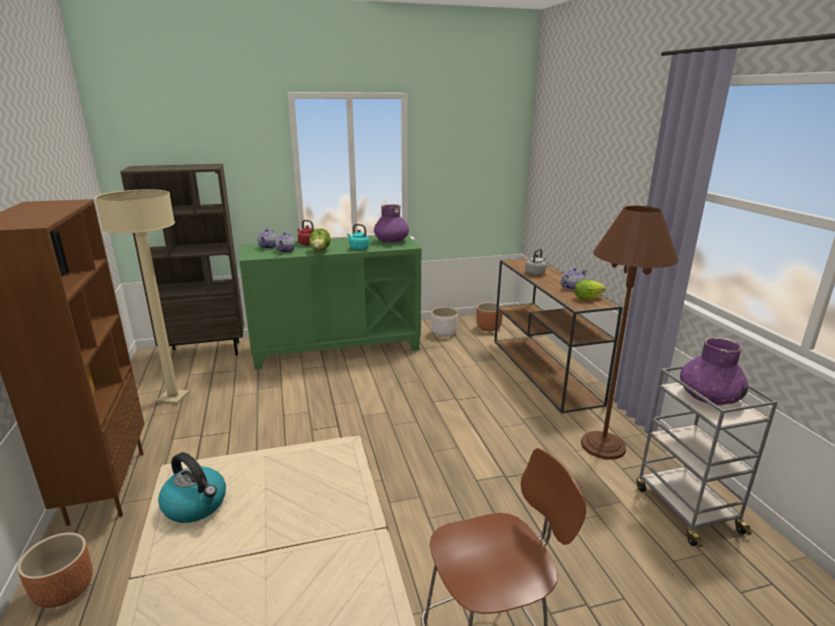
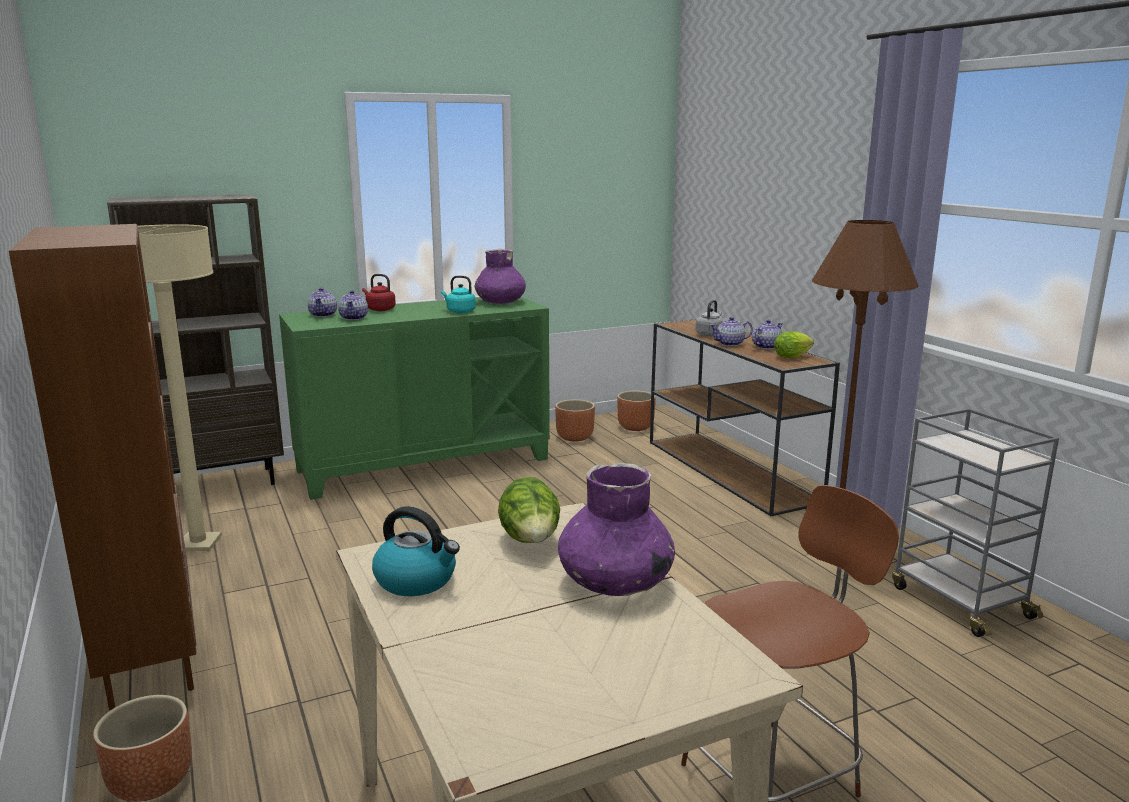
camera: 10 degrees left, 5 degrees down
lettuce [309,228,330,251] -> lettuce moved to [498,477,560,543]
white planter [431,307,458,337] -> brown planter [555,399,595,441]
purple vase [680,337,748,405] -> purple vase moved to [558,463,675,596]
none -> teapot [710,317,753,346]

